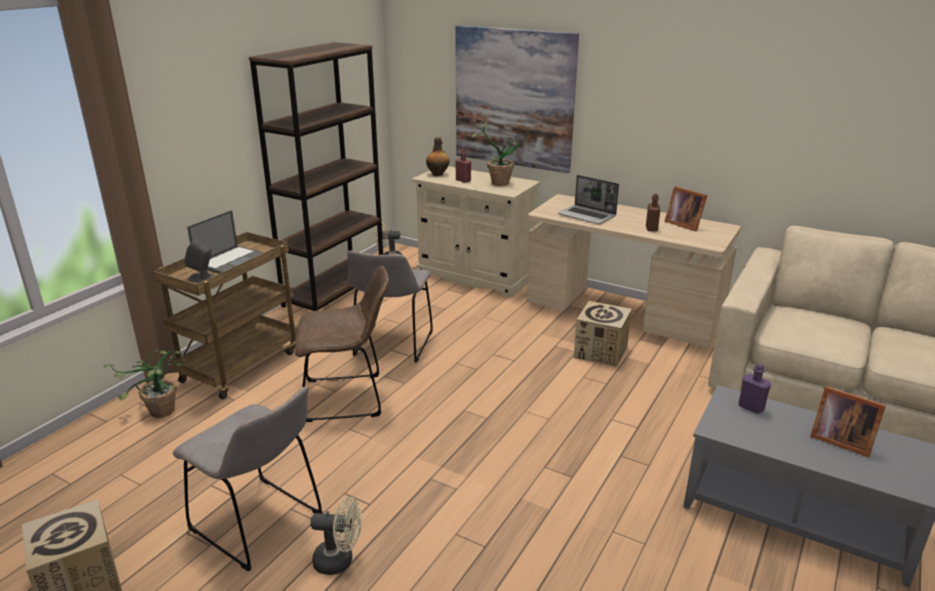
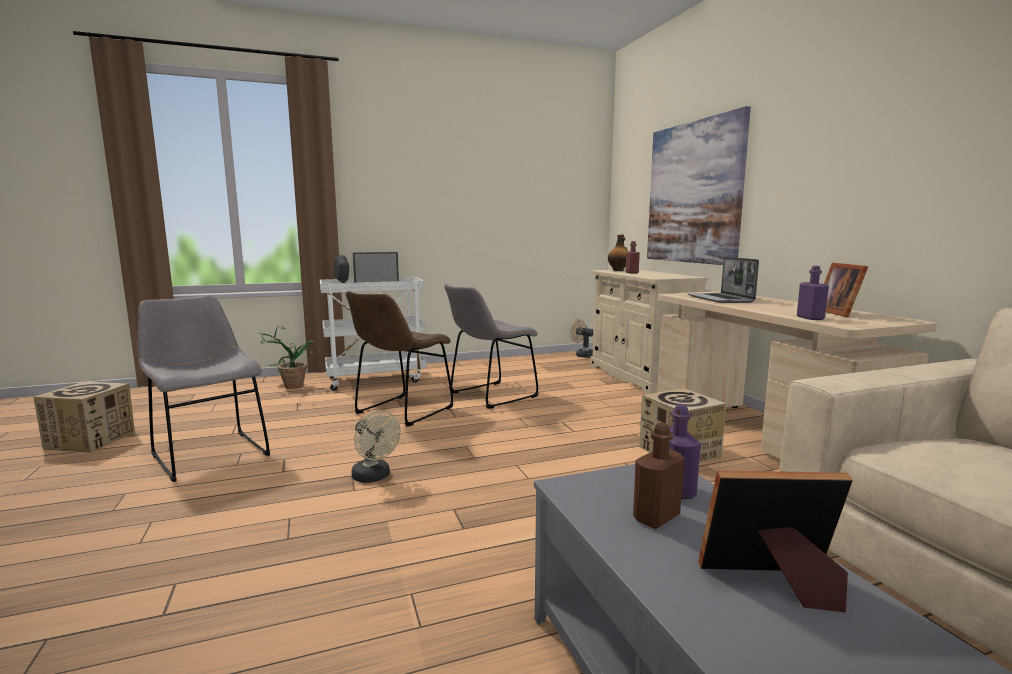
camera: 40 degrees right, 15 degrees down
brown cart [153,232,297,399] -> white cart [320,277,427,391]
grey chair [173,386,323,571] -> grey chair turned 150 degrees clockwise [138,295,270,482]
brown bookcase [249,42,383,311] -> none
brown chair [295,265,389,422] -> brown chair turned 90 degrees clockwise [346,291,454,427]
beige fan [310,497,362,575] -> beige fan moved to [351,411,401,483]
potted plant [472,122,522,186] -> none
brown bottle [646,194,660,232] -> brown bottle moved to [633,423,684,529]
picture frame [810,386,886,458] -> picture frame turned 105 degrees clockwise [698,470,853,613]
none -> purple bottle [797,266,829,320]

